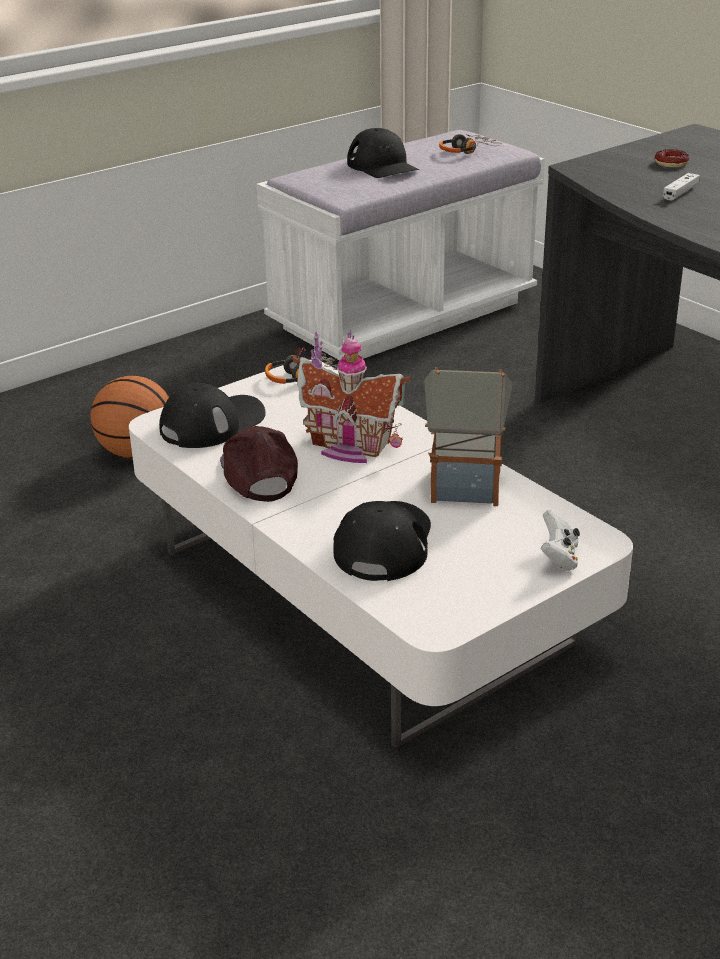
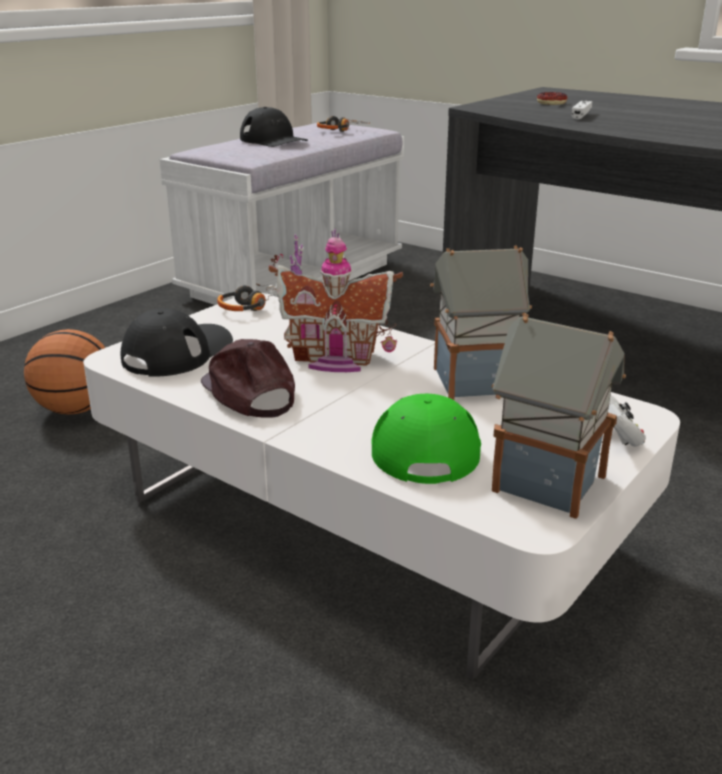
camera: 15 degrees left, 5 degrees down
black cap [333,501,431,581] -> green cap [371,394,481,484]
none -> toy house [491,313,626,519]

